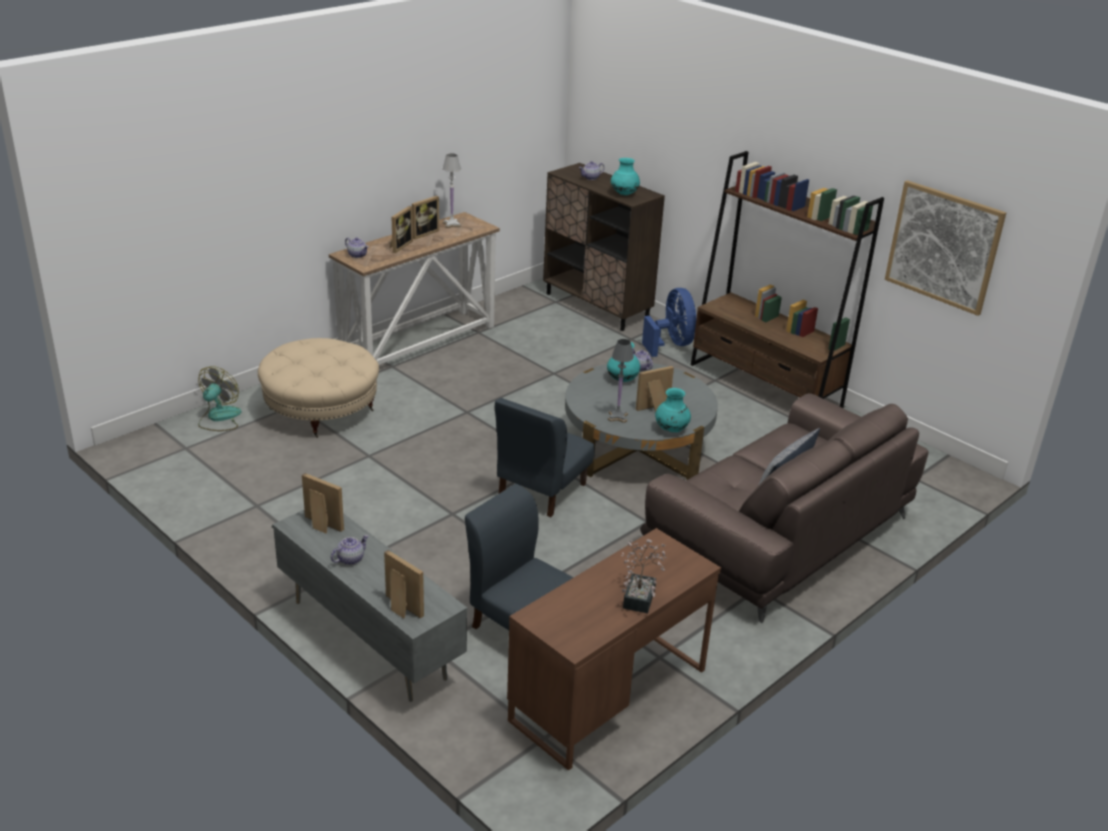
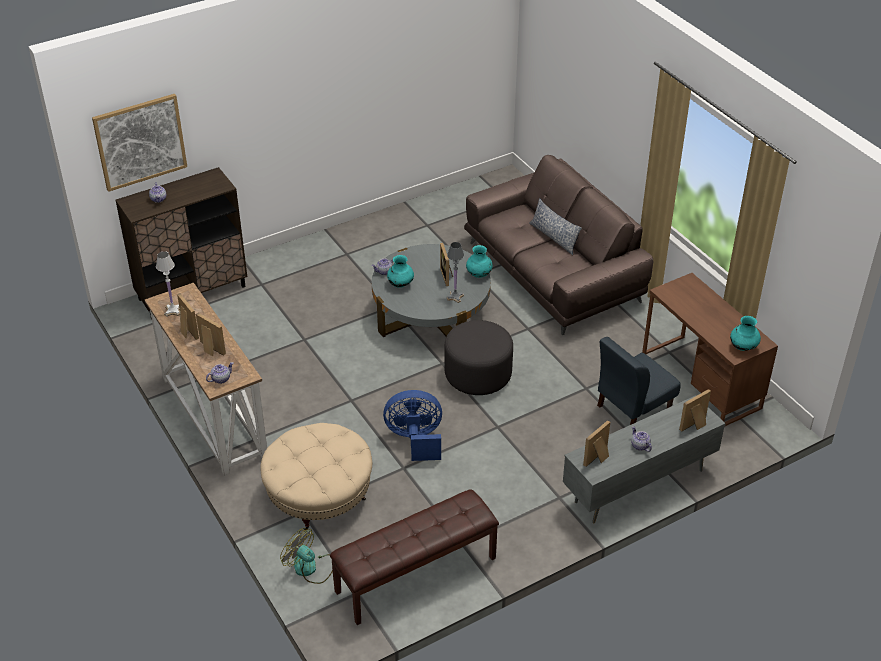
camera: 75 degrees left, 10 degrees up
blue chair [495,398,595,517] -> grey ottoman [444,320,513,395]
turquoise vase [611,158,640,195] -> turquoise vase moved to [730,316,761,351]
potted plant [621,539,666,613] -> none
blue fan [642,288,697,357] -> blue fan moved to [383,390,442,461]
brown bookcase [691,151,884,408] -> none
picture [885,180,1006,316] -> picture moved to [92,94,187,192]
none -> brown bench [330,489,499,625]

